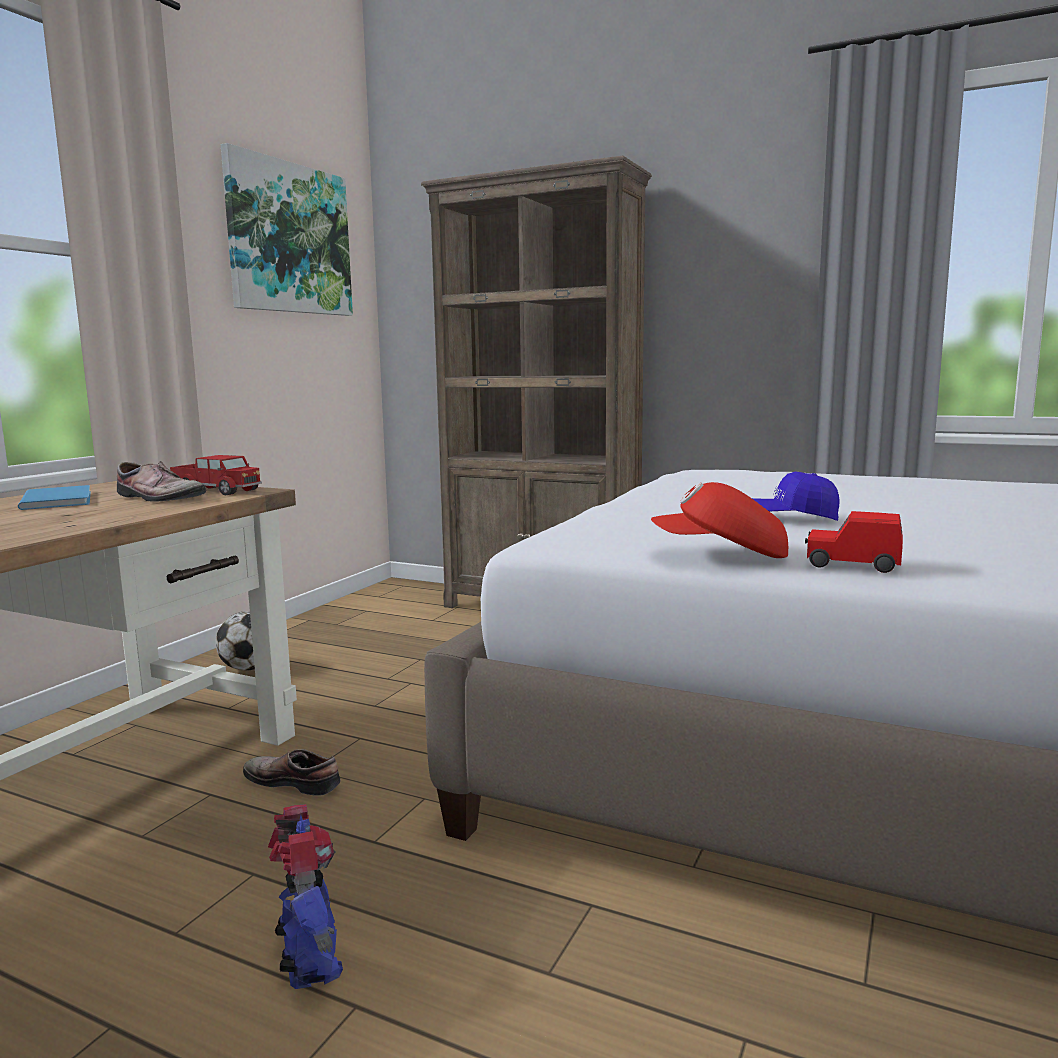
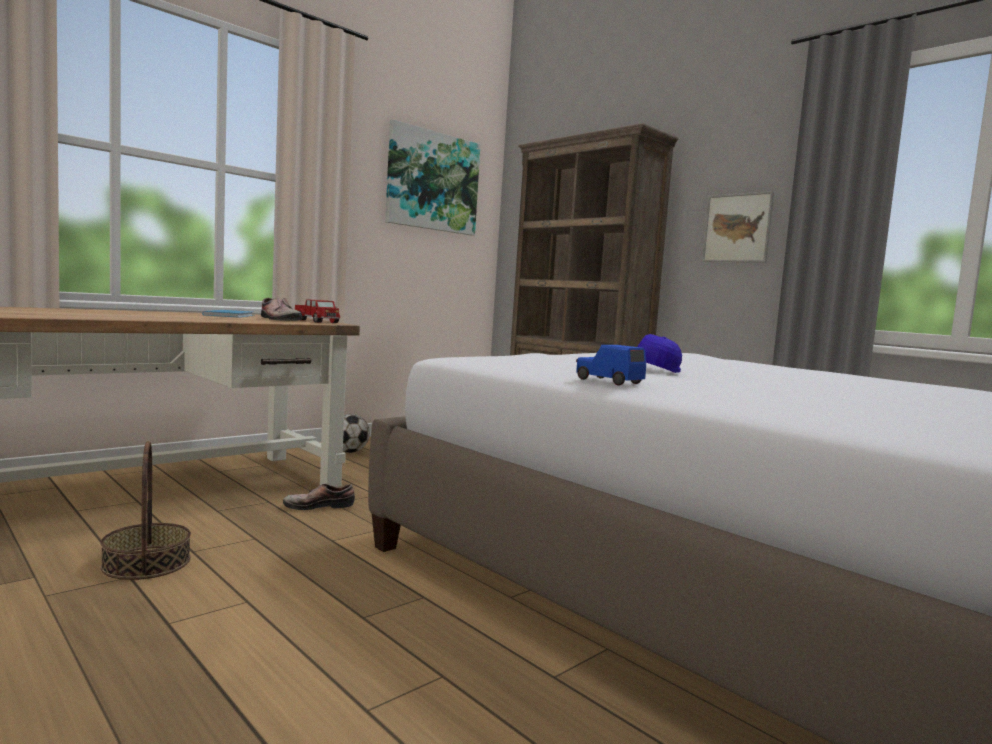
camera: 20 degrees right, 5 degrees down
shoe [243,749,340,796] -> shoe turned 60 degrees counterclockwise [283,484,355,510]
toy robot [268,804,343,989] -> none
red cap [651,482,788,558] -> none
red toy car [805,511,903,573] -> blue toy car [576,345,646,386]
none -> basket [101,441,191,580]
none -> picture [702,191,774,262]

